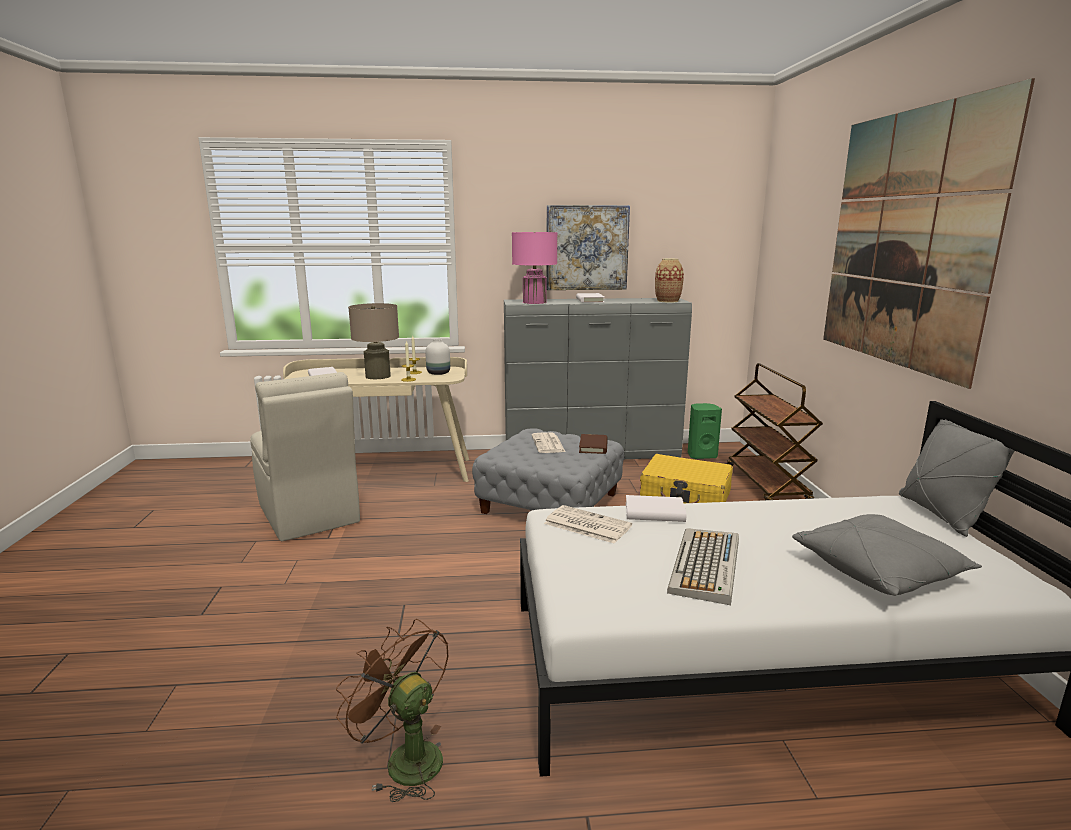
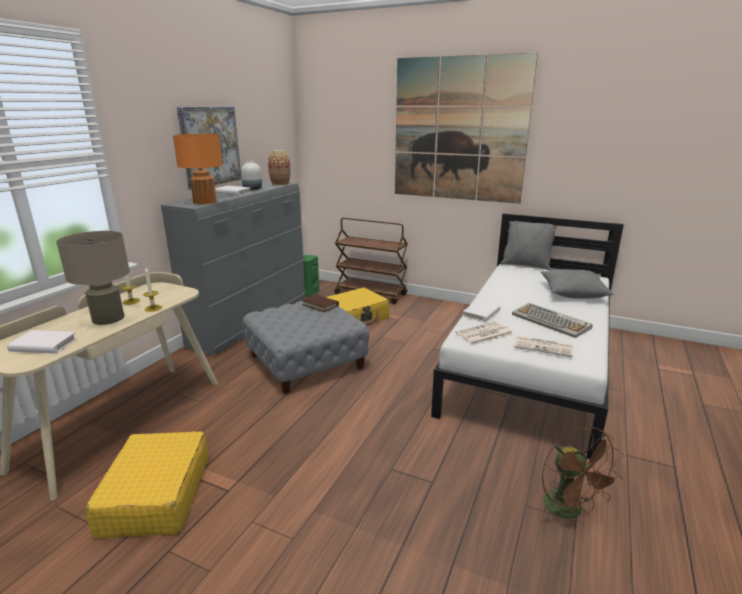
camera: 60 degrees left, 5 degrees up
beige chair [250,372,360,541] -> yellow suitcase [85,431,208,538]
brown fan [336,619,448,802] -> brown fan turned 90 degrees counterclockwise [542,427,624,524]
white vase [425,339,450,375] -> white vase moved to [241,161,262,190]
pink table lamp [512,232,557,304] -> orange table lamp [173,134,223,204]
newspaper [531,432,566,453] -> newspaper moved to [514,336,573,357]

